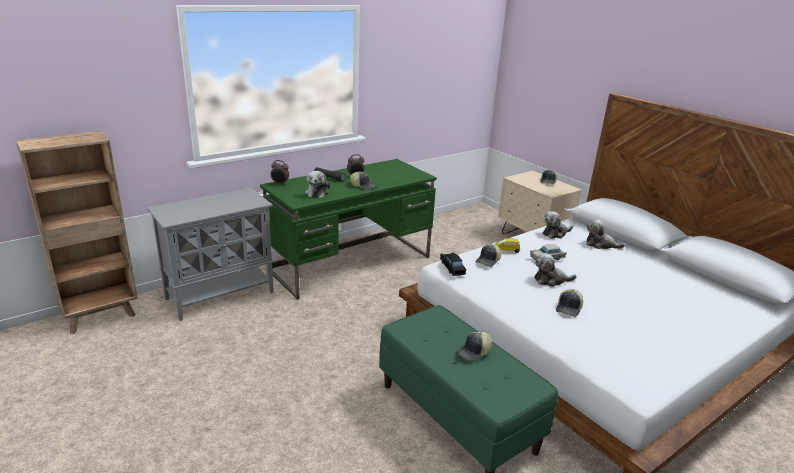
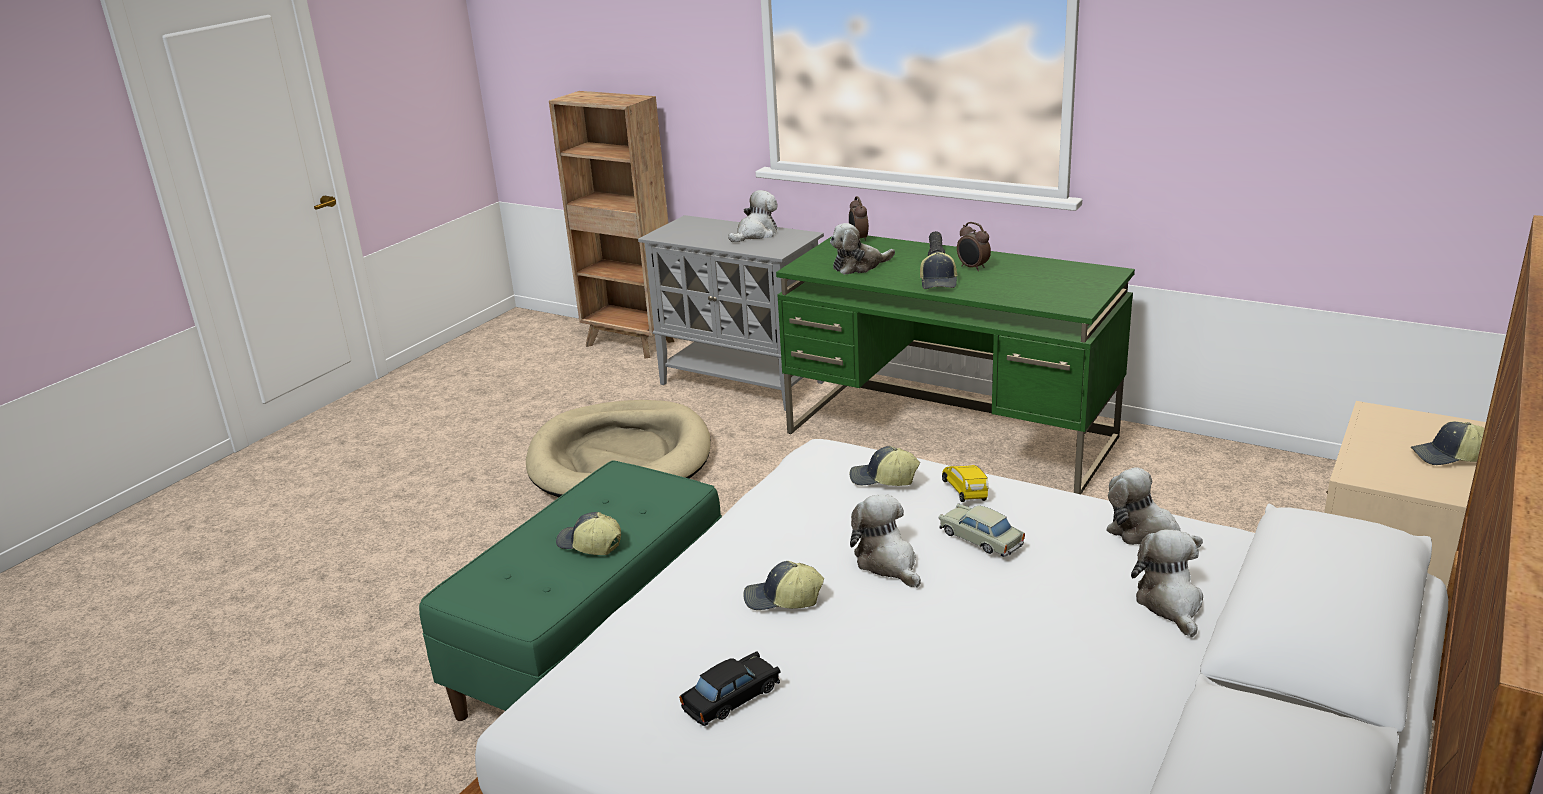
camera: 70 degrees right, 0 degrees up
black toy car [440,252,466,276] -> black toy car moved to [679,651,781,726]
none -> beige dog bed [526,400,711,497]
none -> plush toy [728,190,778,242]

